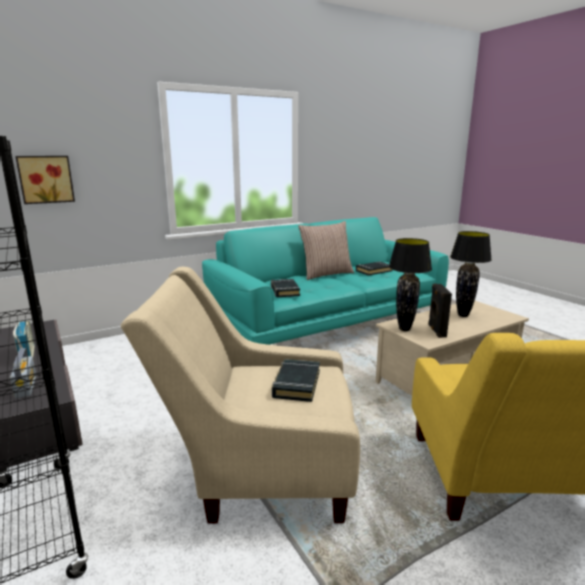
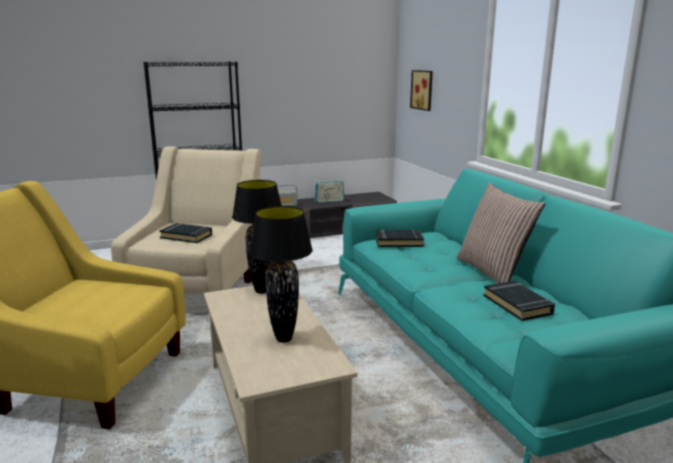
camera: 100 degrees right, 0 degrees up
black speaker [428,283,452,338] -> none

